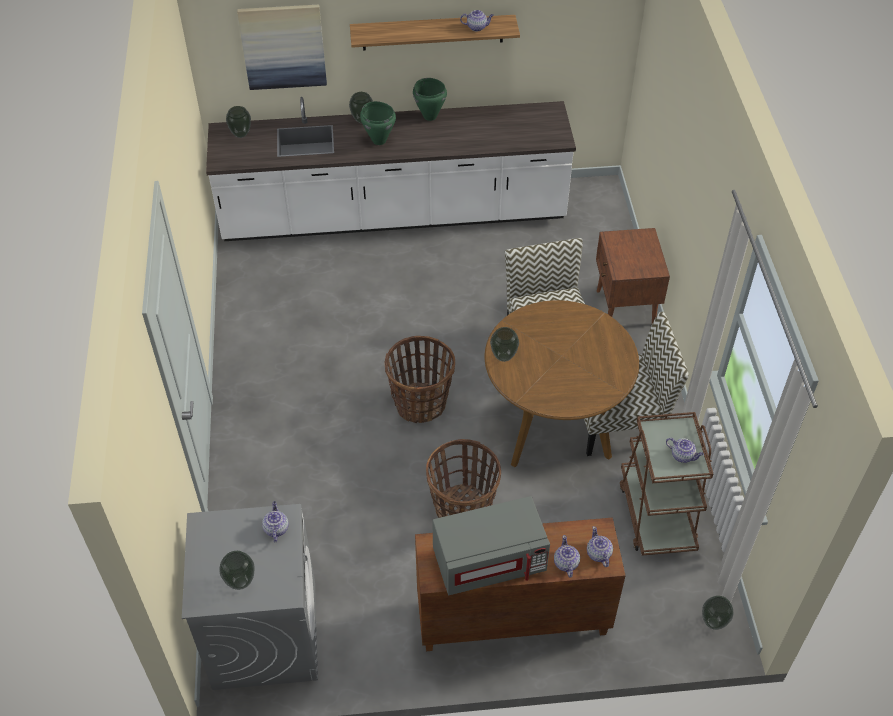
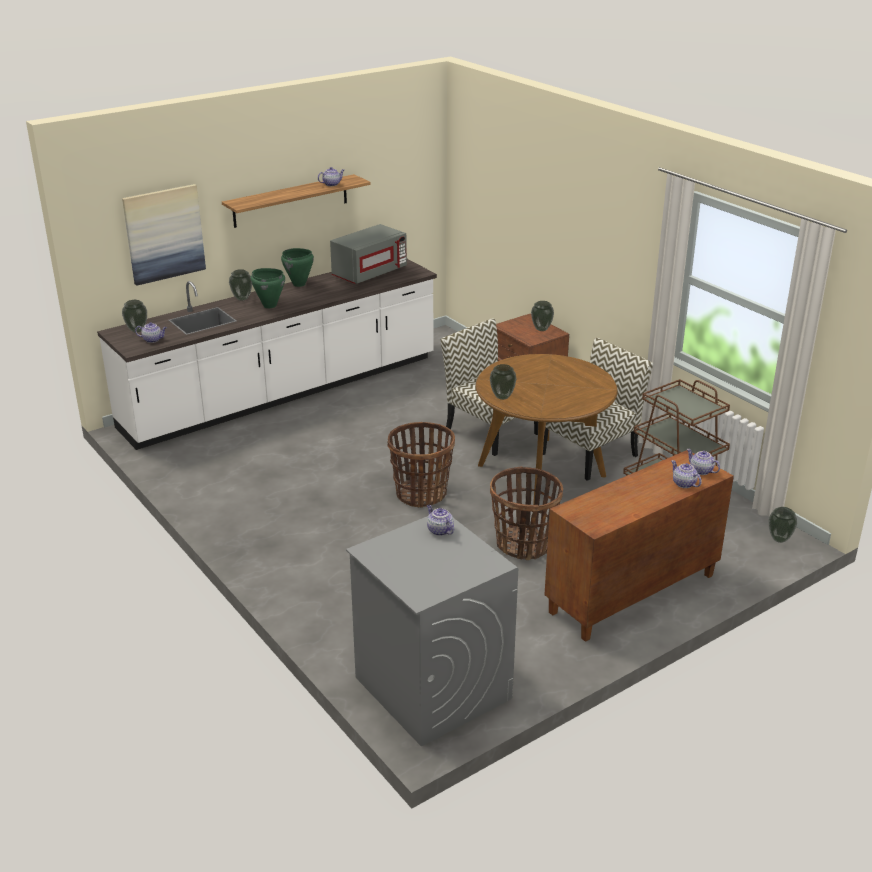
camera: 30 degrees left, 20 degrees down
vase [219,551,255,590] -> vase moved to [531,301,554,331]
grey microwave [432,496,550,595] -> grey microwave moved to [330,224,407,284]
teapot [666,438,704,463] -> teapot moved to [135,322,167,343]

